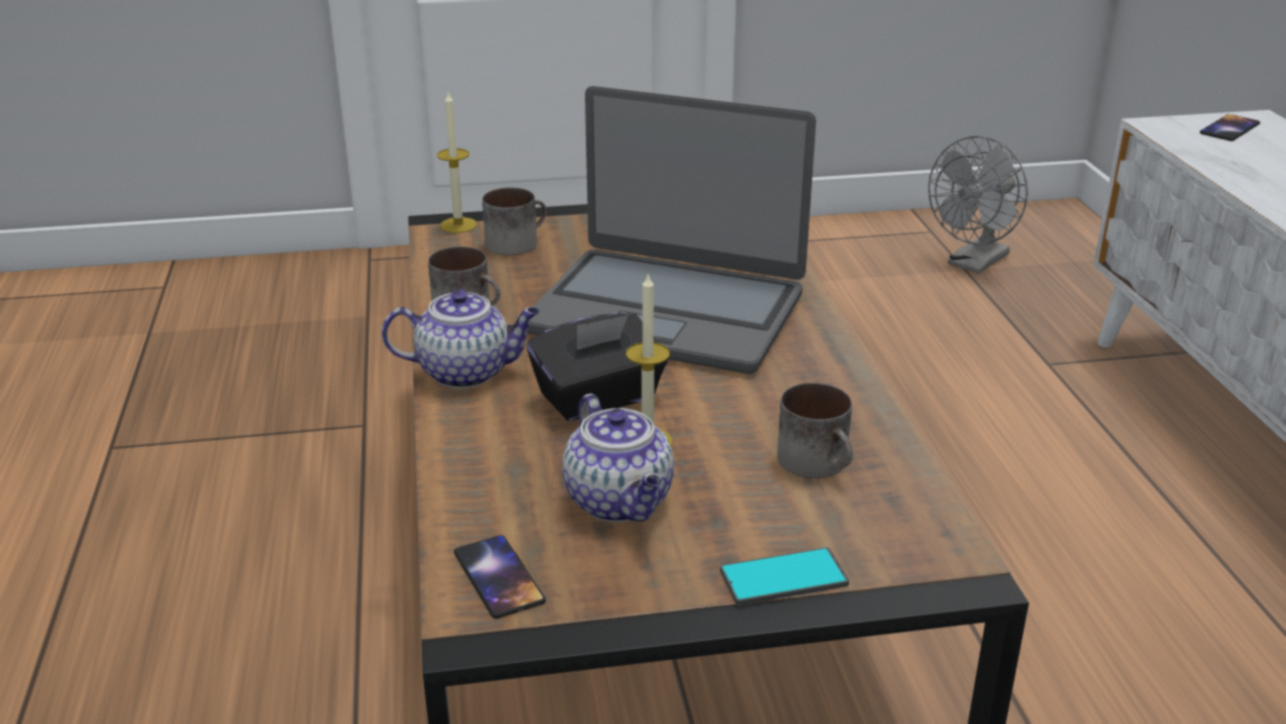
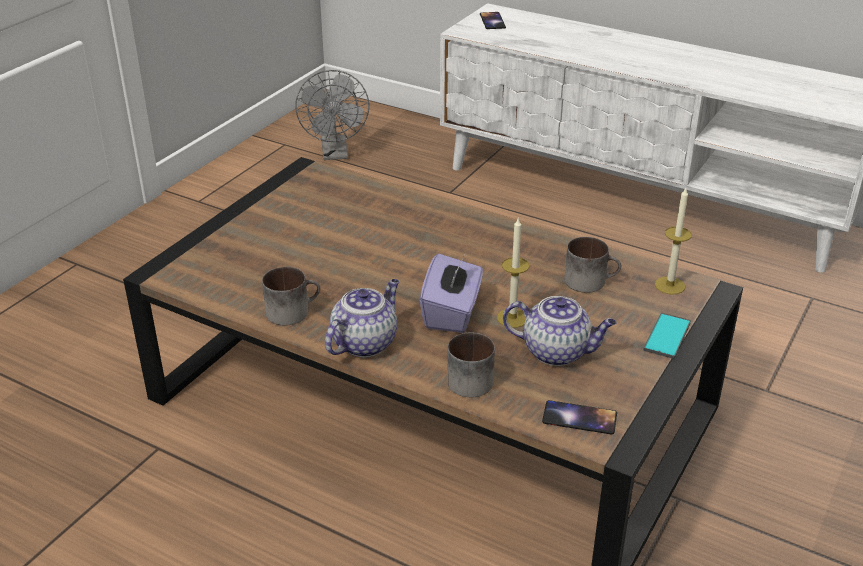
camera: 50 degrees left, 5 degrees up
candle [437,92,477,233] -> candle moved to [655,188,692,295]
mug [482,188,547,256] -> mug moved to [447,332,495,397]
laptop [527,86,816,374] -> none
black tissue box [527,313,668,421] -> purple tissue box [420,253,483,333]

